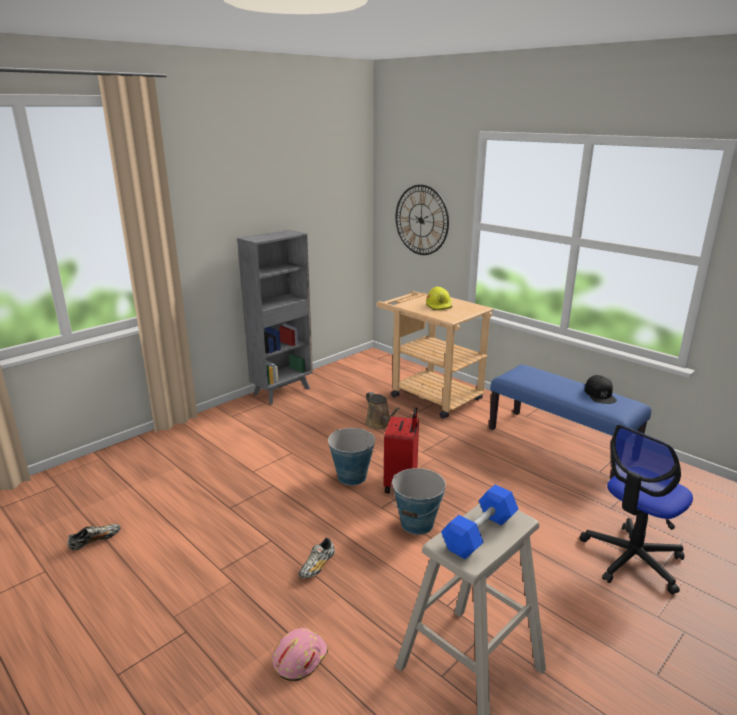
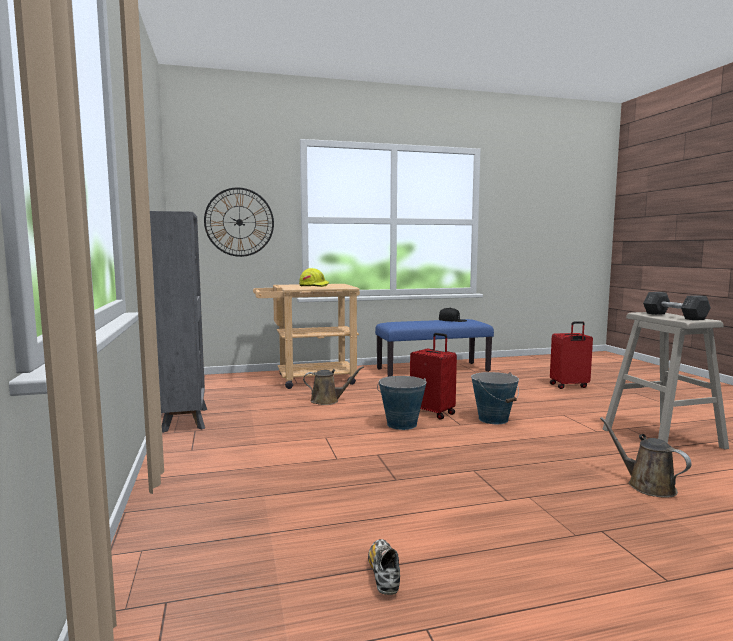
camera: 60 degrees left, 15 degrees down
pink hard hat [272,628,328,681] -> brown watering can [600,417,692,498]
shoe [298,538,335,578] -> none
blue dumbbell [441,485,519,559] -> grey dumbbell [643,292,711,320]
office chair [580,425,693,595] -> red suitcase [550,321,593,389]

